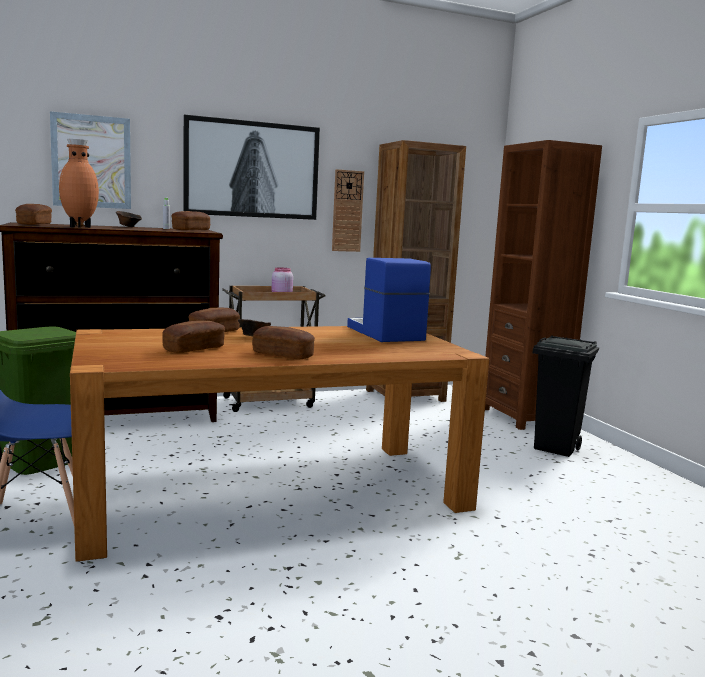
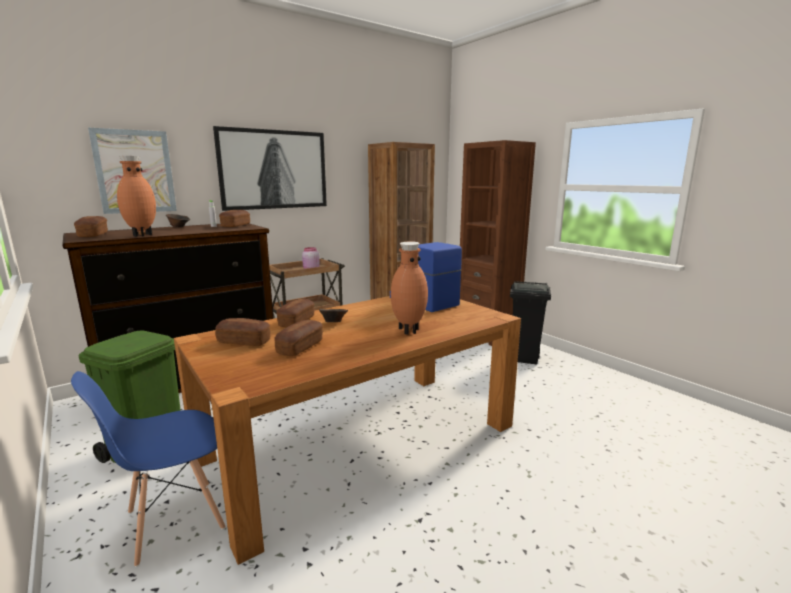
camera: 15 degrees left, 5 degrees up
bread [252,326,315,359] -> bread moved to [215,318,270,346]
wall clock [332,169,364,252] -> none
none -> brown vase [391,241,428,335]

